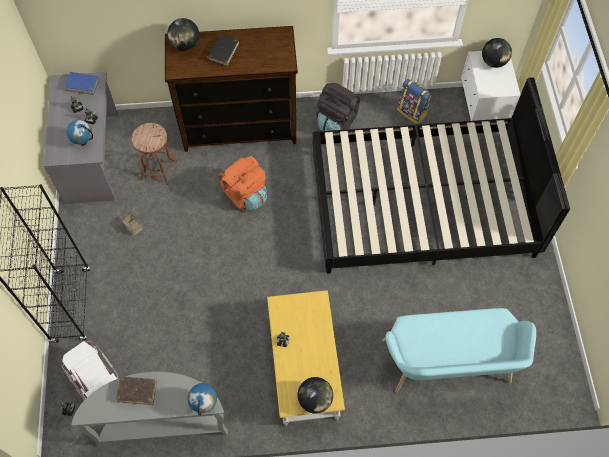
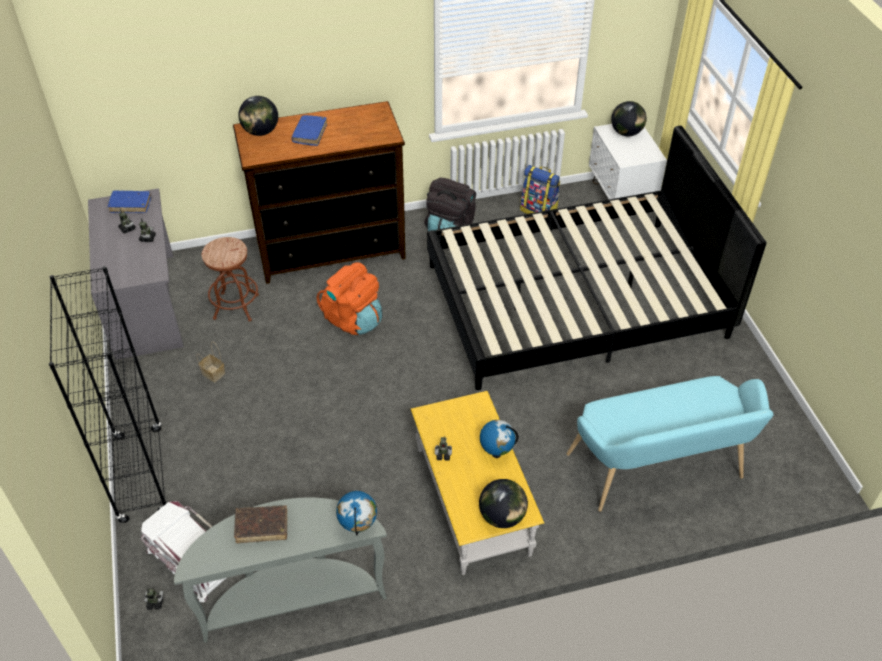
camera: 10 degrees left, 15 degrees down
globe [66,120,93,146] -> globe moved to [480,420,518,458]
black book [207,35,239,66] -> blue book [291,115,327,146]

